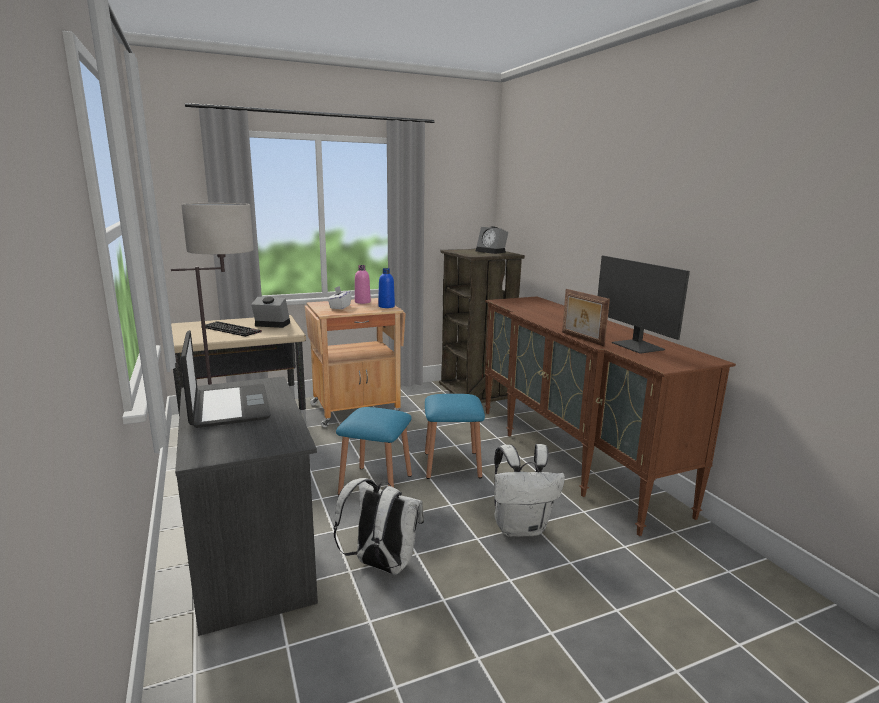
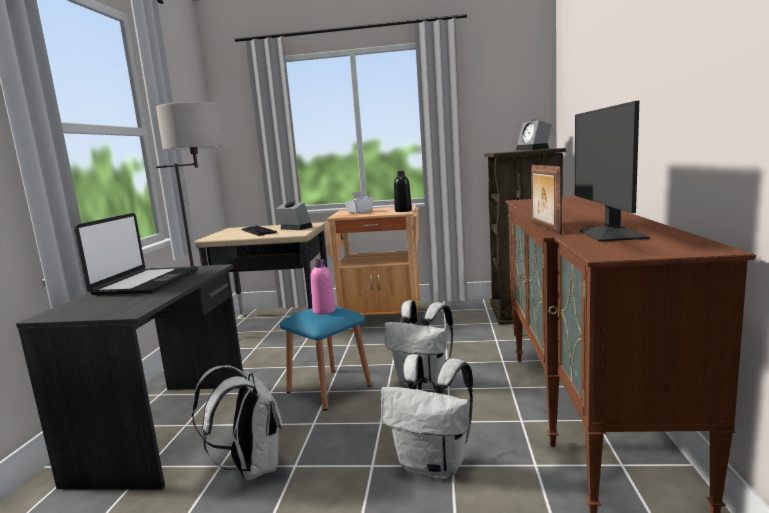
camera: 30 degrees right, 5 degrees down
pink bottle [355,265,371,304] -> pink bottle moved to [310,259,336,314]
blue bottle [378,268,395,308] -> black bottle [394,171,412,212]
blue stool [425,394,485,479] -> white backpack [384,300,453,389]

